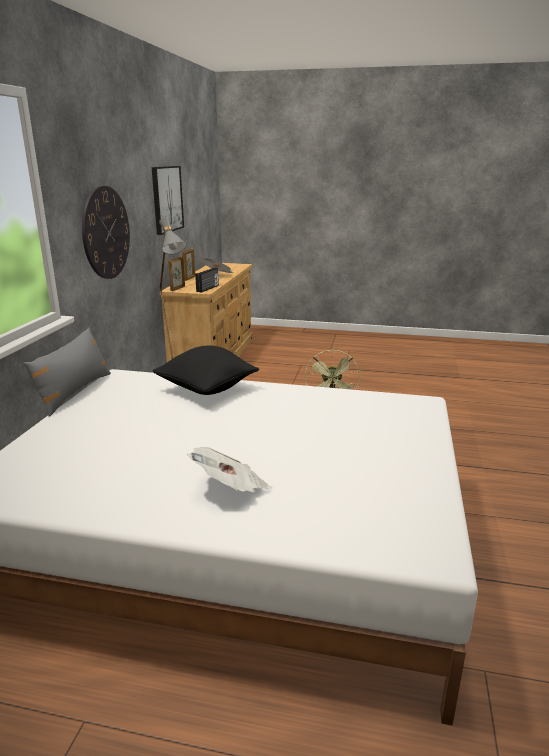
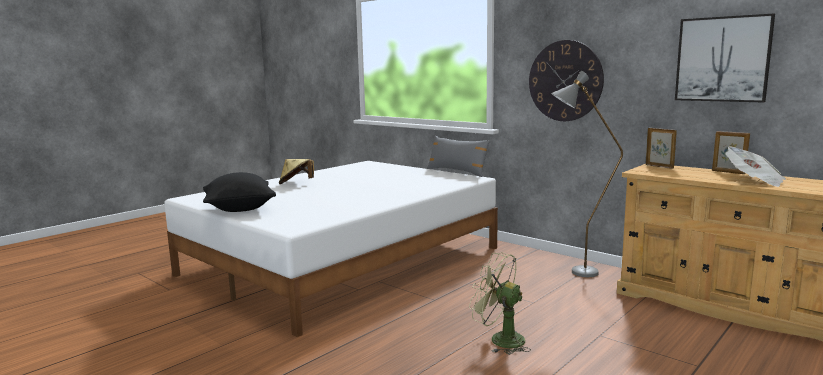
camera: 120 degrees right, 10 degrees down
black pillow [153,345,259,395] -> black pillow moved to [203,172,276,212]
newspaper [187,447,272,493] -> beige hat [279,159,314,184]
radio [195,268,219,292] -> none

